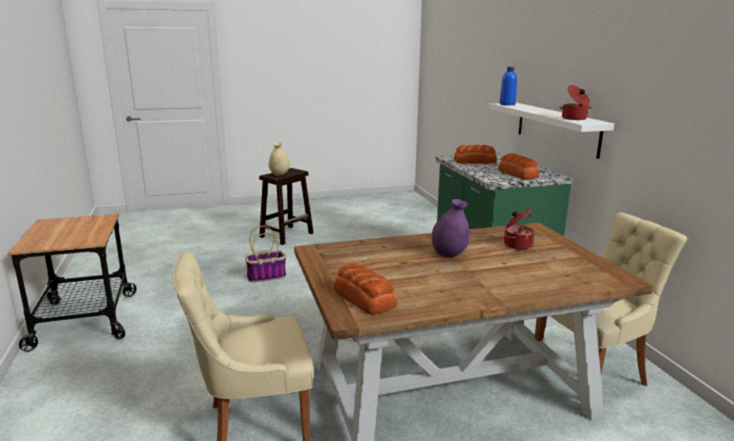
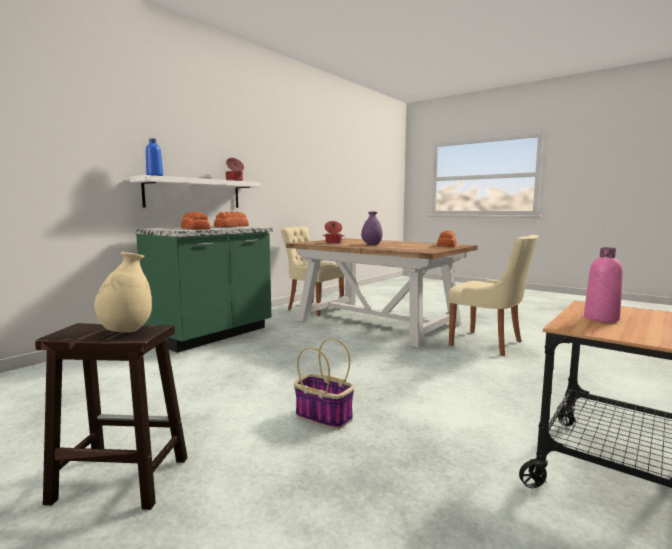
camera: 125 degrees left, 10 degrees down
none -> pink bottle [584,247,623,322]

